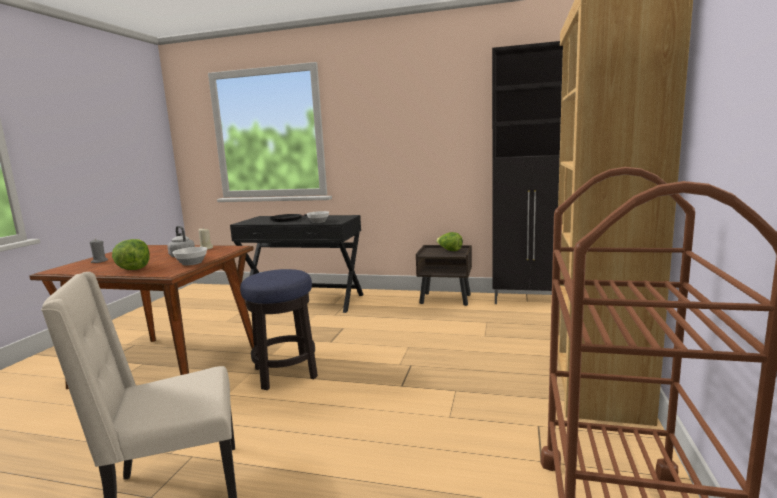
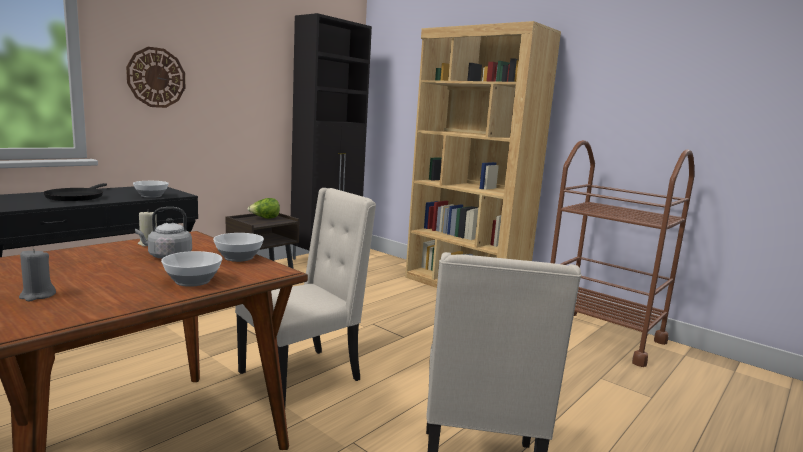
camera: 65 degrees left, 0 degrees up
lettuce [112,239,150,270] -> bowl [161,251,222,287]
stool [240,269,318,390] -> beige chair [235,188,376,406]
none -> wall clock [126,47,185,108]

